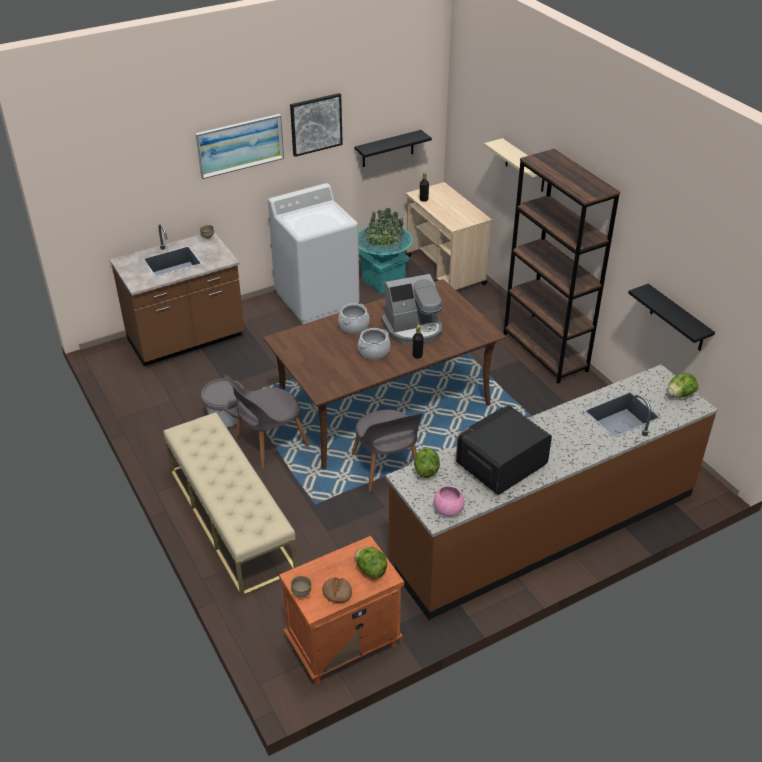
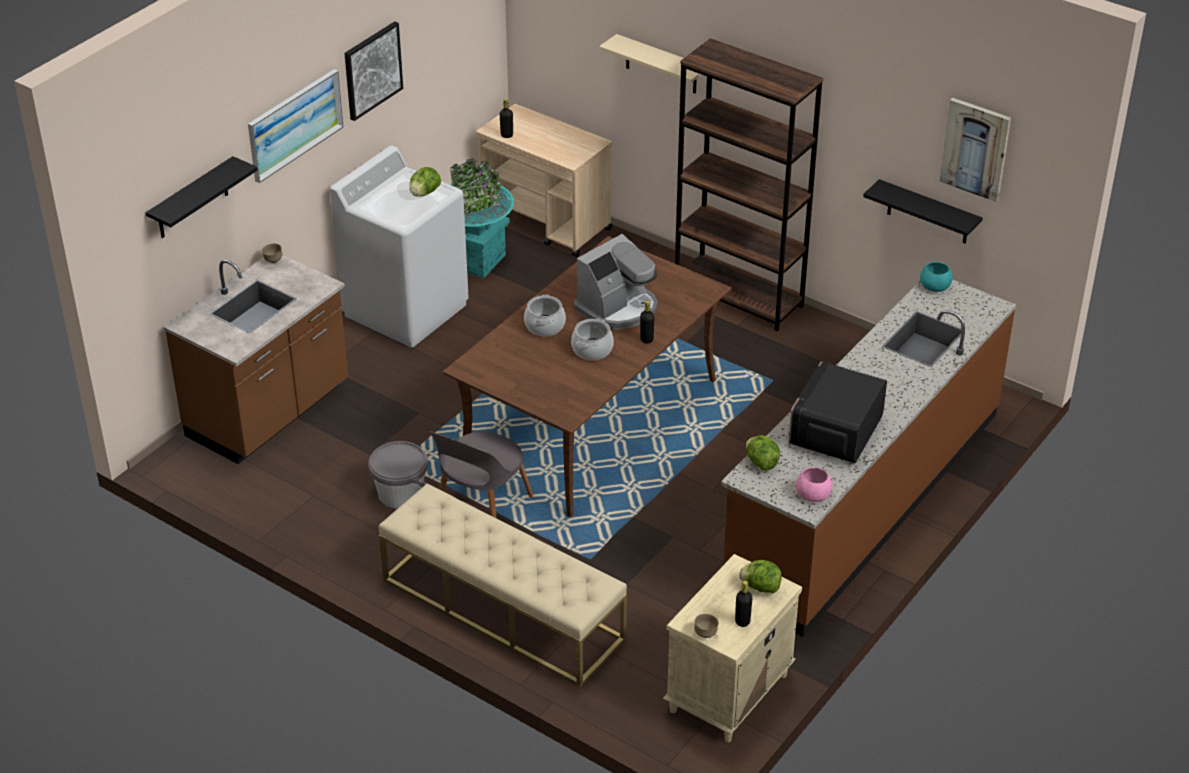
camera: 25 degrees left, 0 degrees up
orange nightstand [279,536,404,684] -> beige nightstand [663,554,802,743]
bread [322,577,352,603] -> black bottle [735,581,752,627]
grey chair [352,410,423,492] -> none
black shelf [354,130,432,167] -> black shelf moved to [146,156,258,238]
lettuce [668,373,698,398] -> lettuce moved to [410,167,441,197]
none -> turquoise bowl [920,262,953,292]
none -> picture [939,98,1011,202]

